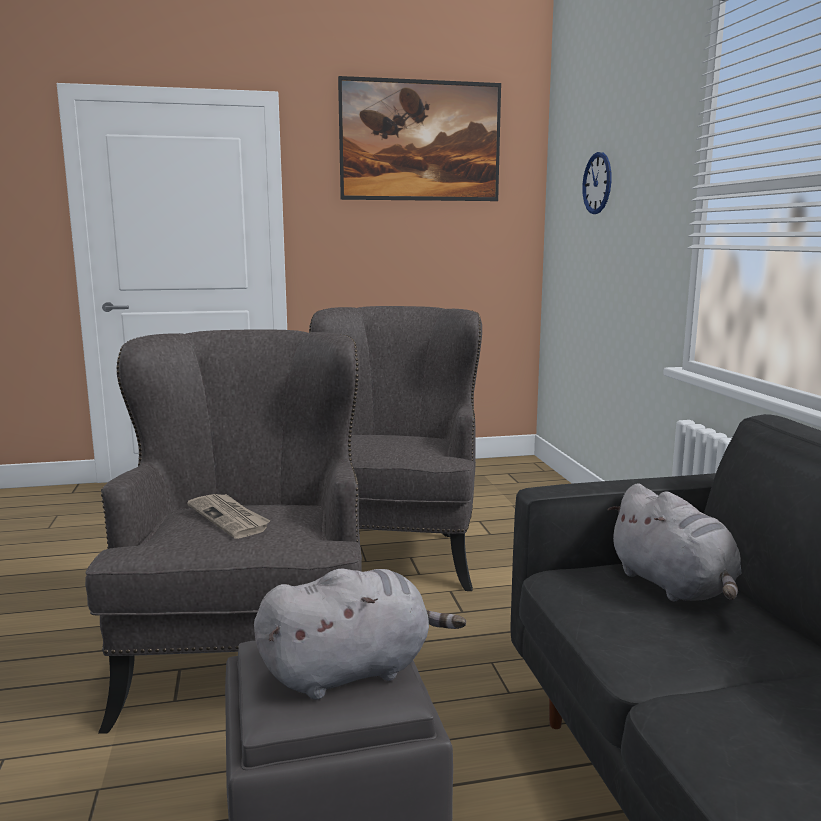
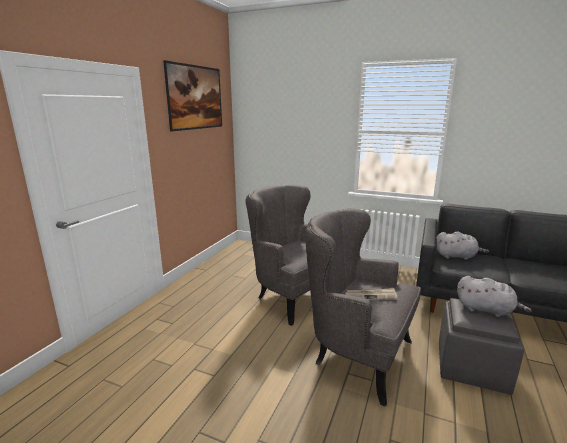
camera: 55 degrees left, 5 degrees up
grey plush toy [254,568,466,700] -> grey plush toy turned 105 degrees clockwise [457,276,532,317]
wall clock [582,152,612,214] -> none

